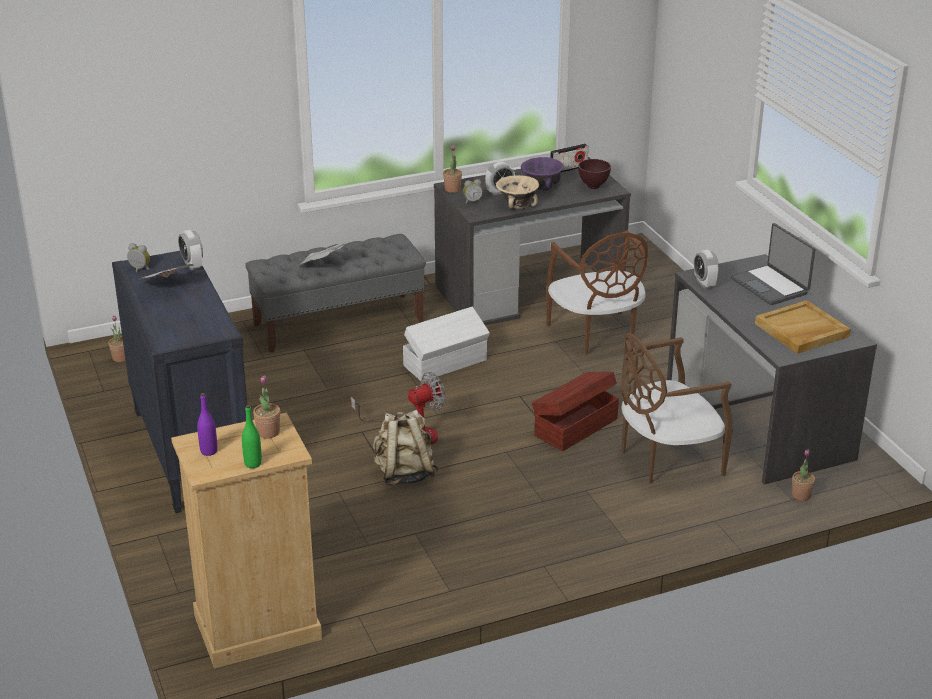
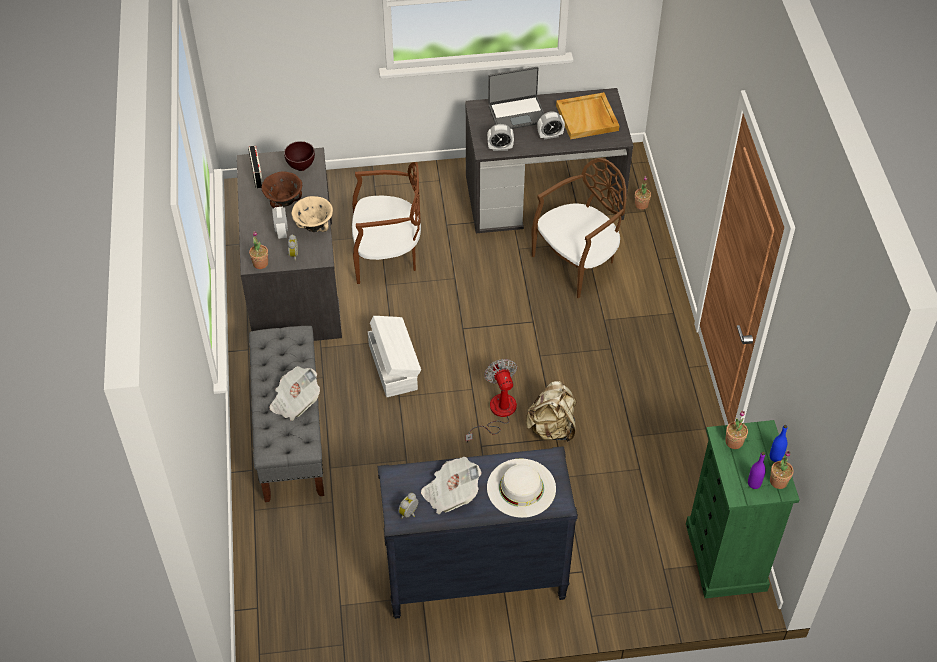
camera: 75 degrees left, 20 degrees up
potted plant [109,315,126,362] -> potted plant moved to [770,450,793,489]
beige dresser [171,413,322,669] -> green dresser [686,420,800,598]
alarm clock [178,230,203,270] -> alarm clock moved to [537,111,565,140]
green bottle [242,405,262,468] -> blue bottle [770,425,787,462]
purple bowl [521,157,563,191] -> brown bowl [261,171,302,208]
brown storage box [532,372,619,451] -> none
brown chair [621,333,733,484] -> brown chair turned 120 degrees counterclockwise [532,158,626,298]
none -> white hat [487,459,556,518]

